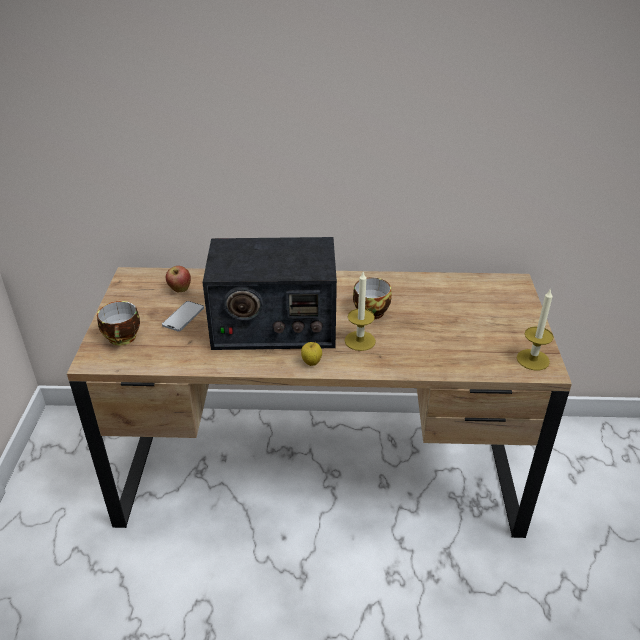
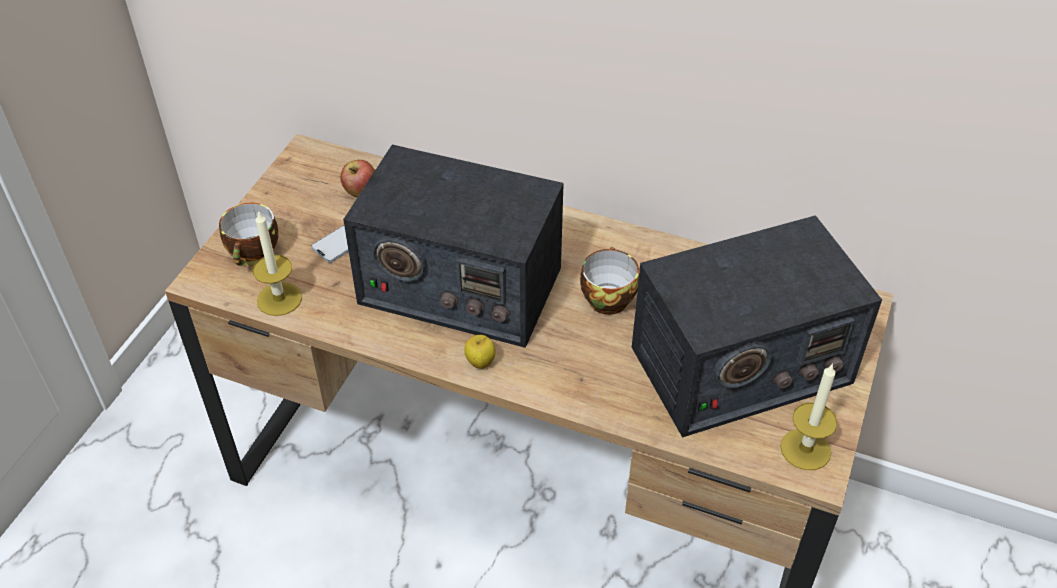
camera: 20 degrees right, 10 degrees up
candle [345,270,376,351] -> candle moved to [252,210,302,316]
none -> radio [632,215,882,438]

